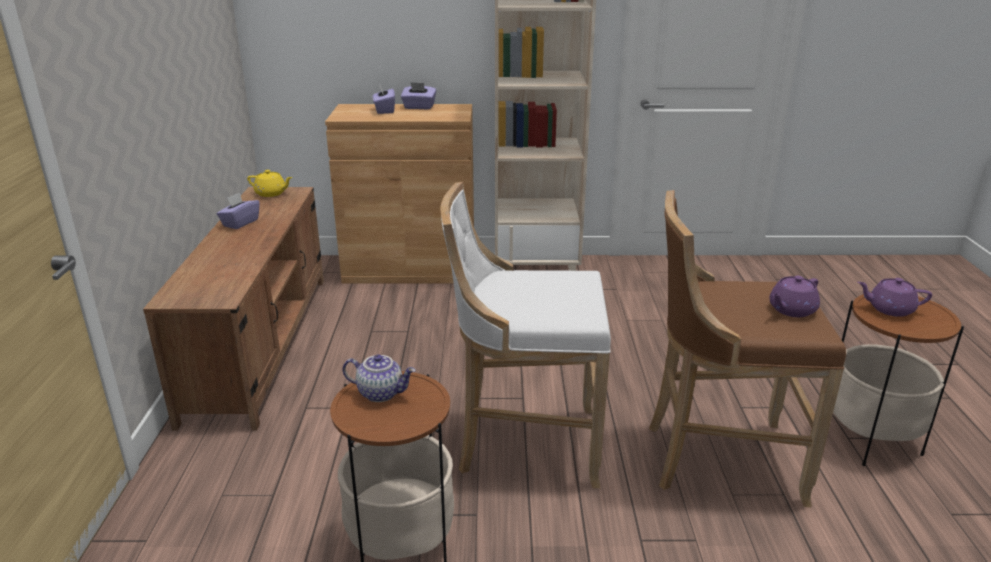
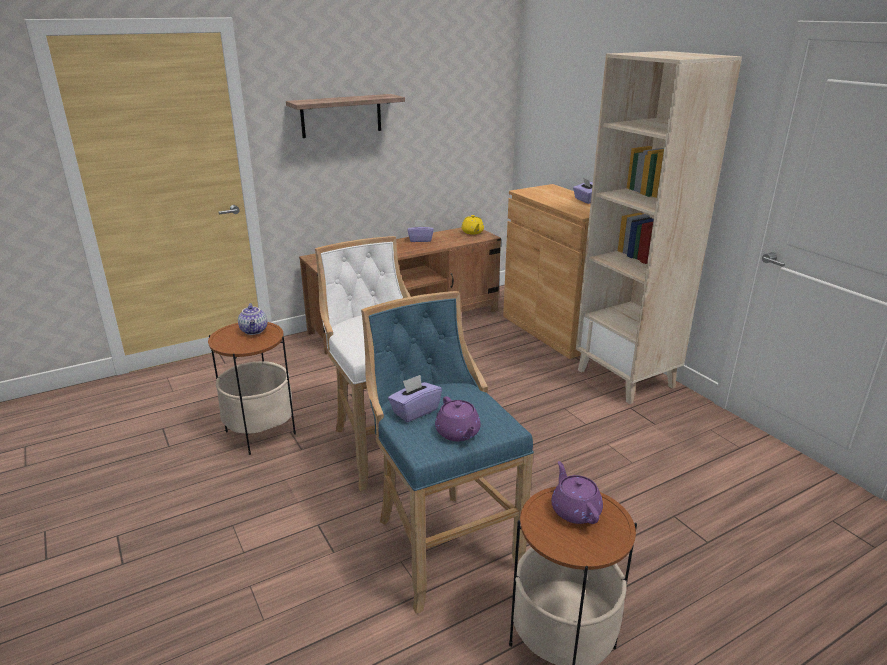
camera: 60 degrees right, 0 degrees up
purple tissue box [373,85,395,114] -> purple tissue box moved to [388,375,442,422]
brown stool [649,190,846,507] -> blue stool [361,291,534,614]
purple teapot [769,276,820,317] -> purple teapot turned 135 degrees counterclockwise [435,396,481,442]
none -> shelf [286,94,405,138]

